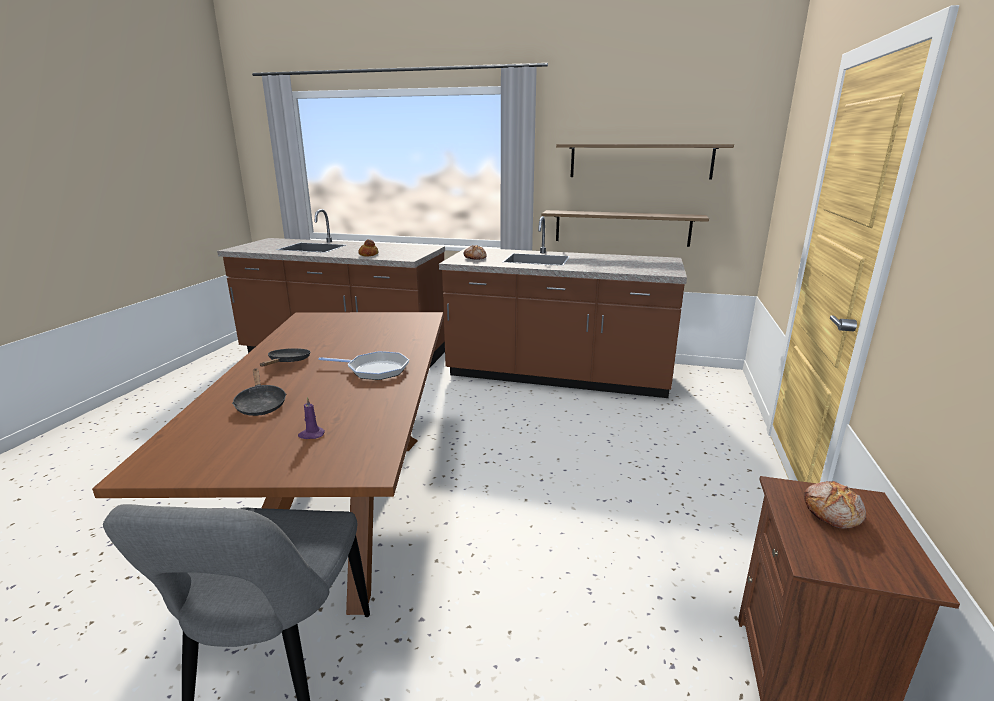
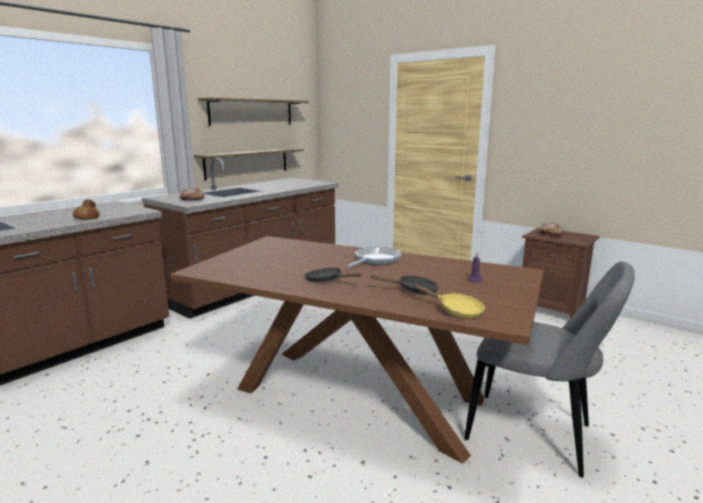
camera: 65 degrees left, 5 degrees down
none -> yellow frying pan [413,284,485,318]

